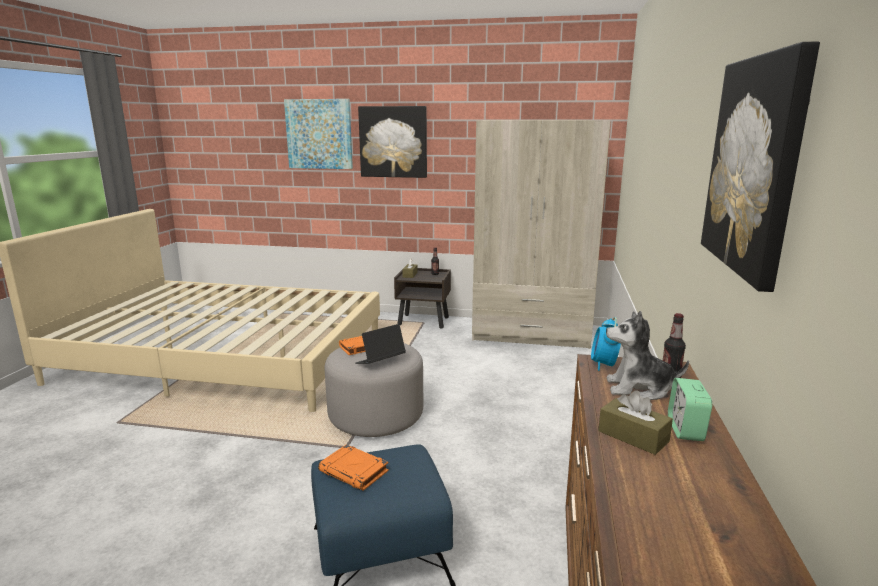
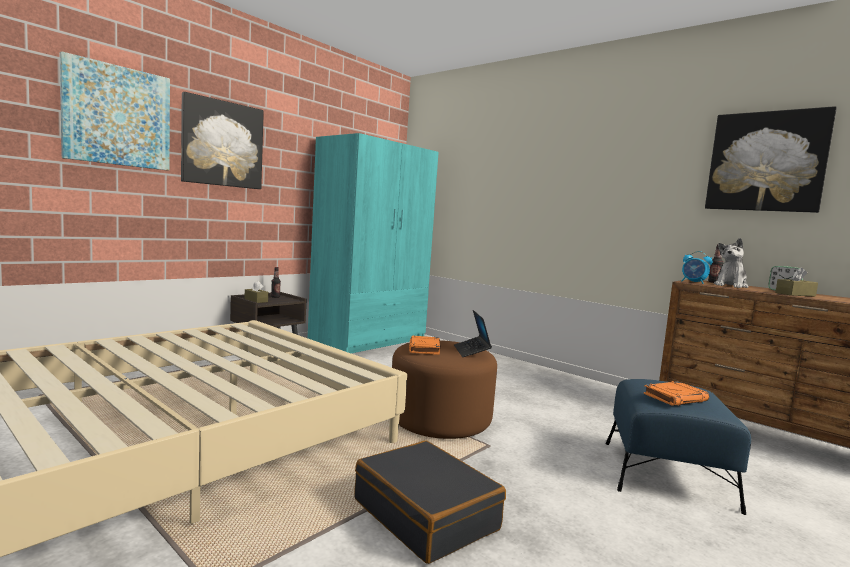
camera: 60 degrees left, 10 degrees down
grey ottoman [325,343,423,437] -> brown ottoman [392,340,497,439]
beige wardrobe [472,120,611,349] -> turquoise wardrobe [308,133,439,353]
none -> black suitcase [355,440,506,564]

